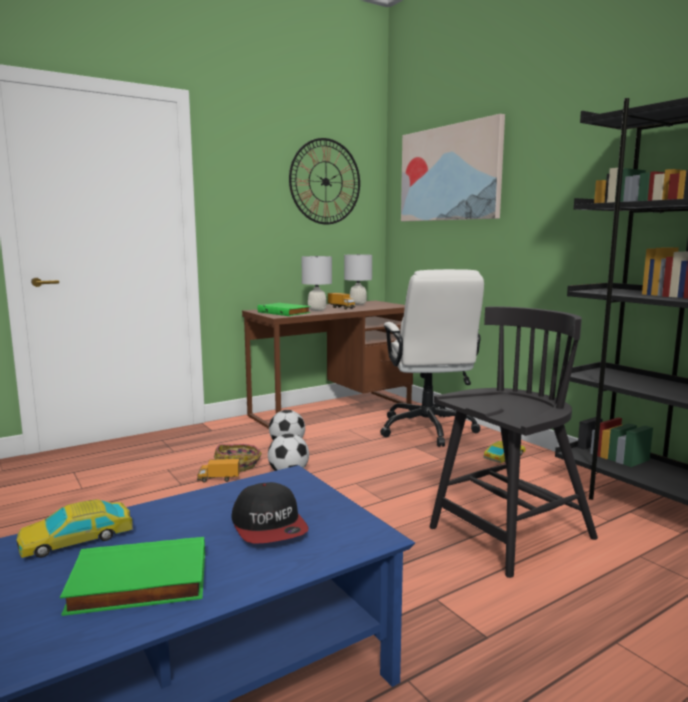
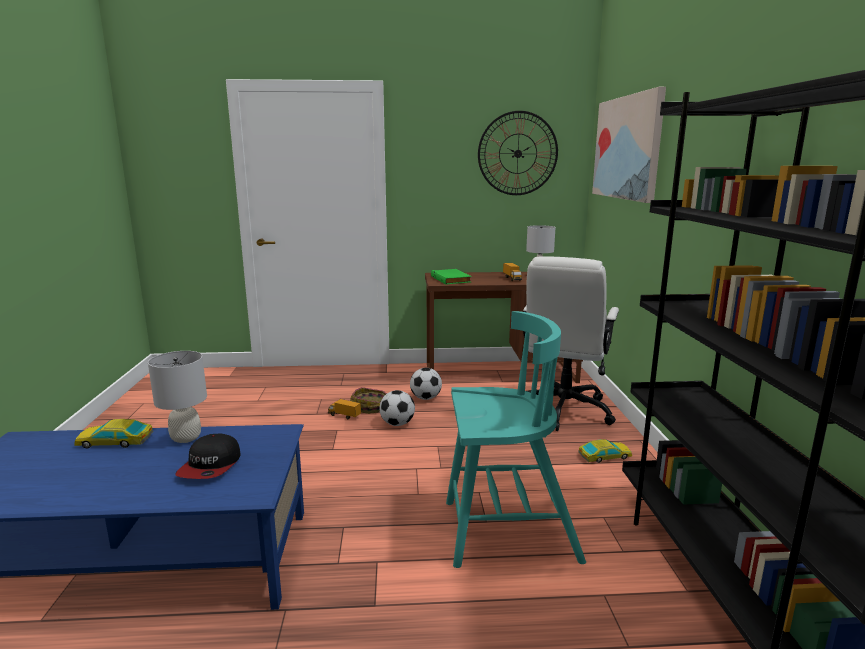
camera: 30 degrees right, 5 degrees up
green book [60,537,205,616] -> none
grey table lamp [301,256,332,311] -> grey table lamp moved to [148,351,207,443]
black chair [429,306,598,578] -> turquoise chair [446,311,586,568]

